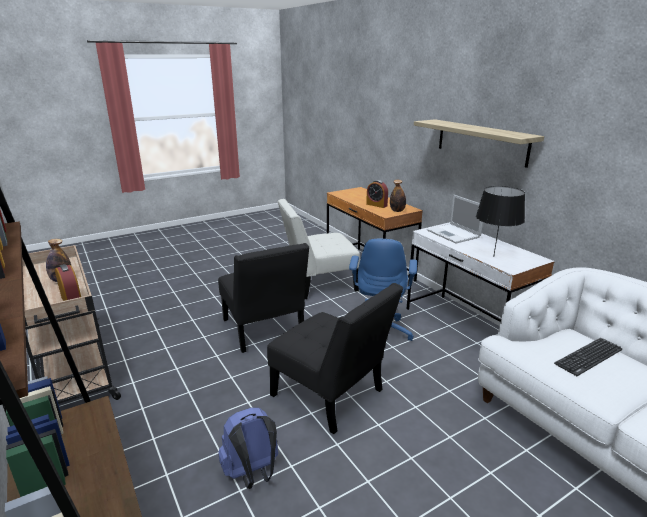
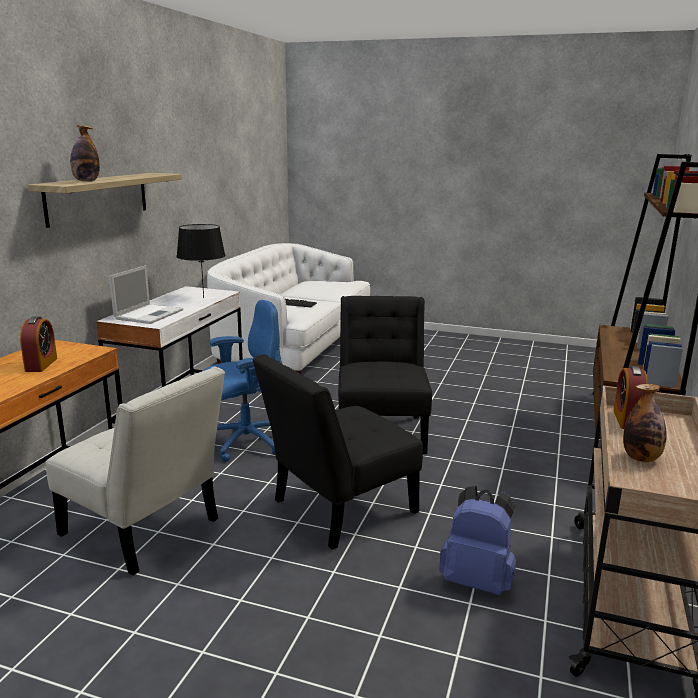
camera: 130 degrees left, 5 degrees down
black chair [218,243,309,353] -> black chair turned 150 degrees counterclockwise [253,354,423,550]
blue backpack [218,408,278,489] -> blue backpack moved to [439,486,516,595]
bottle [390,180,406,212] -> bottle moved to [70,125,100,182]

